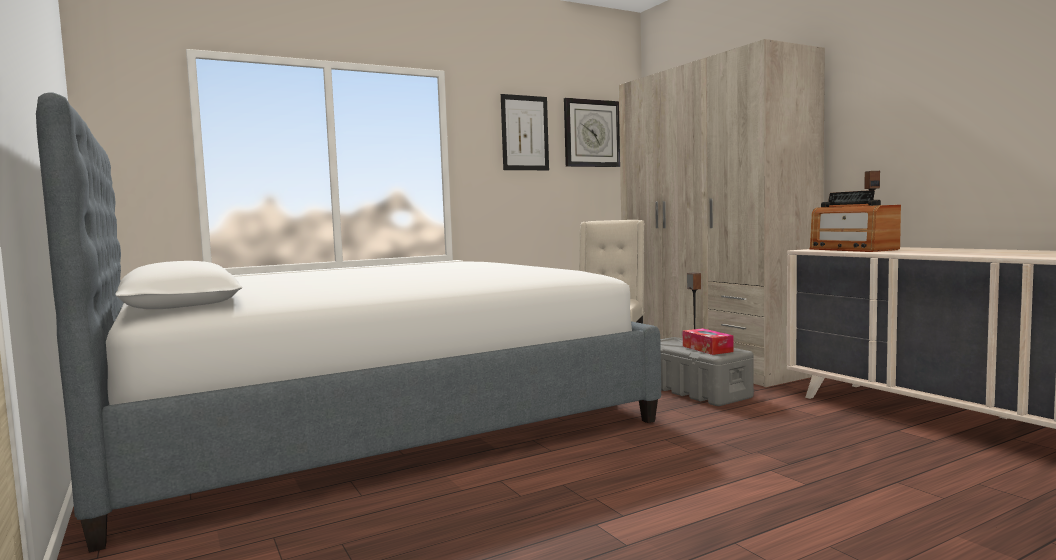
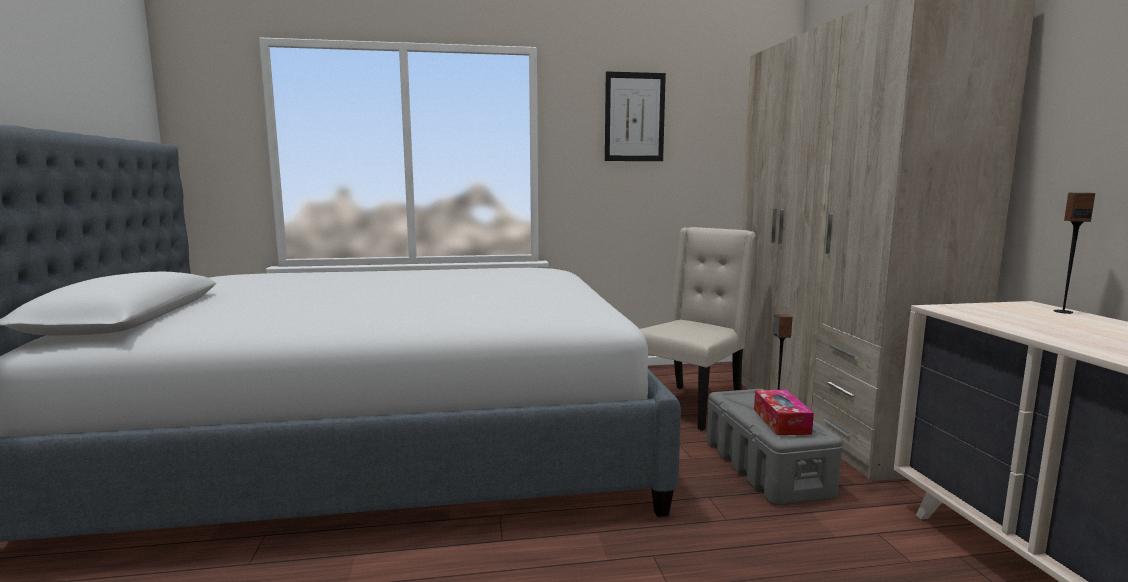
camera: 20 degrees right, 5 degrees up
wall clock [564,98,620,167] -> none
radio [810,190,901,252] -> none

